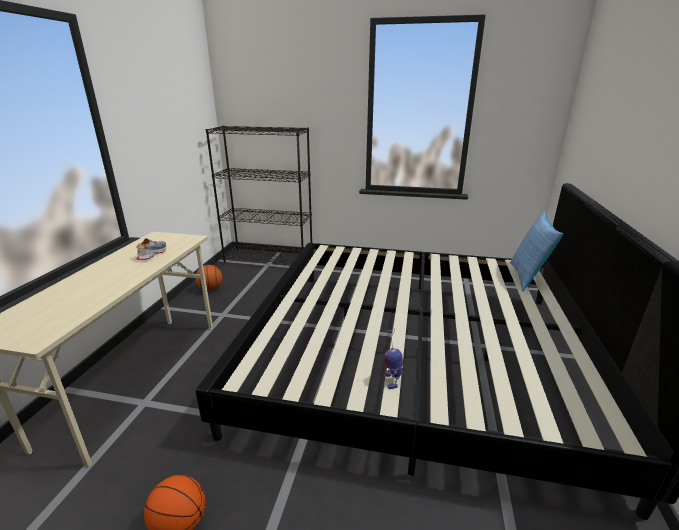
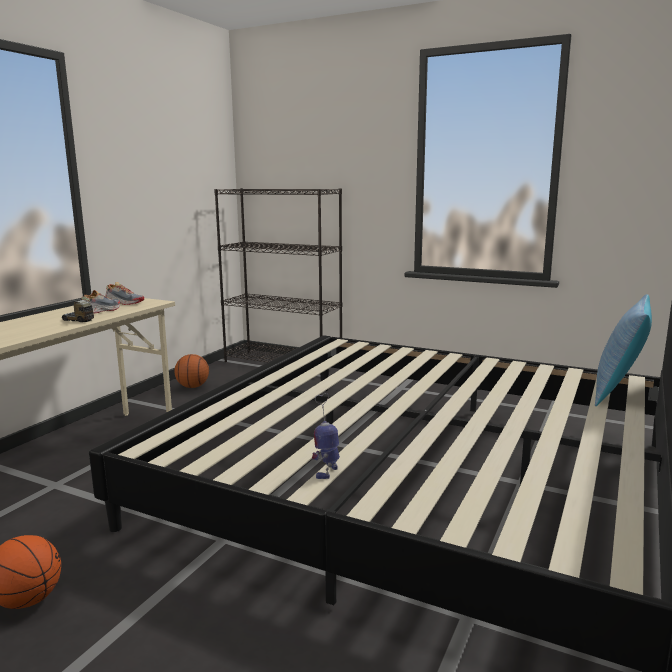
camera: 15 degrees right, 10 degrees down
none -> toy truck [62,300,94,322]
none -> shoe [105,282,144,305]

